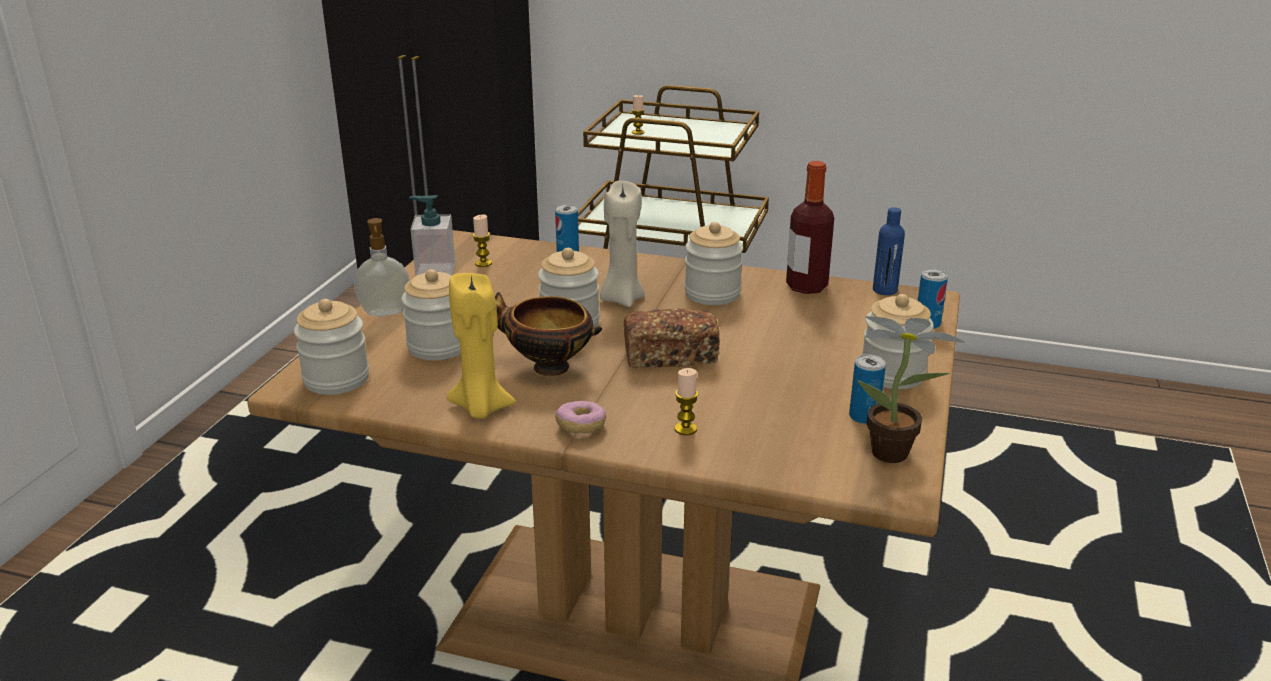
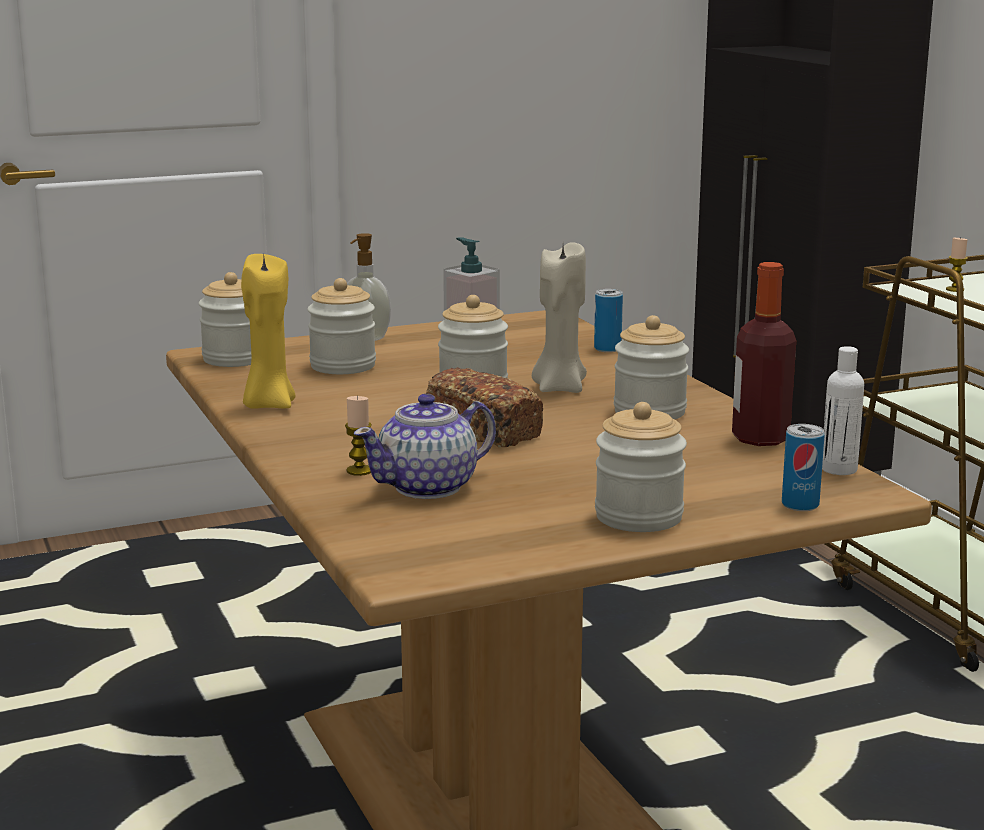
camera: 50 degrees right, 10 degrees down
candle [473,215,492,267] -> none
bowl [495,292,602,376] -> none
donut [555,401,606,433] -> none
can [849,354,886,424] -> none
potted plant [857,316,965,463] -> none
blue bottle [873,207,905,295] -> white bottle [822,346,864,475]
none -> teapot [354,393,496,499]

